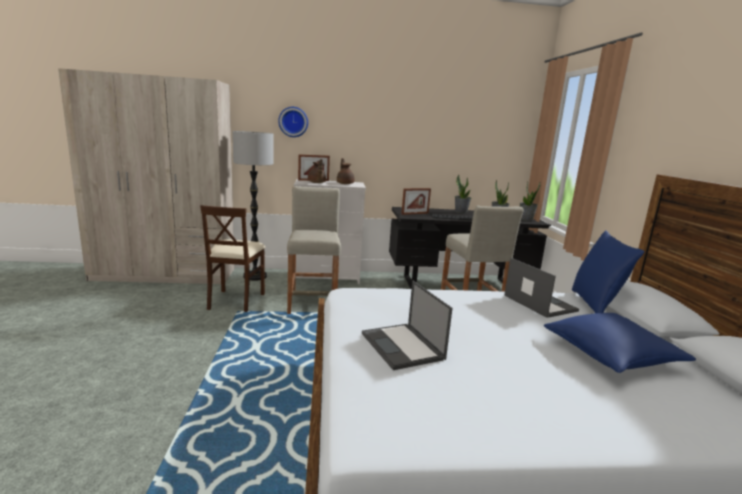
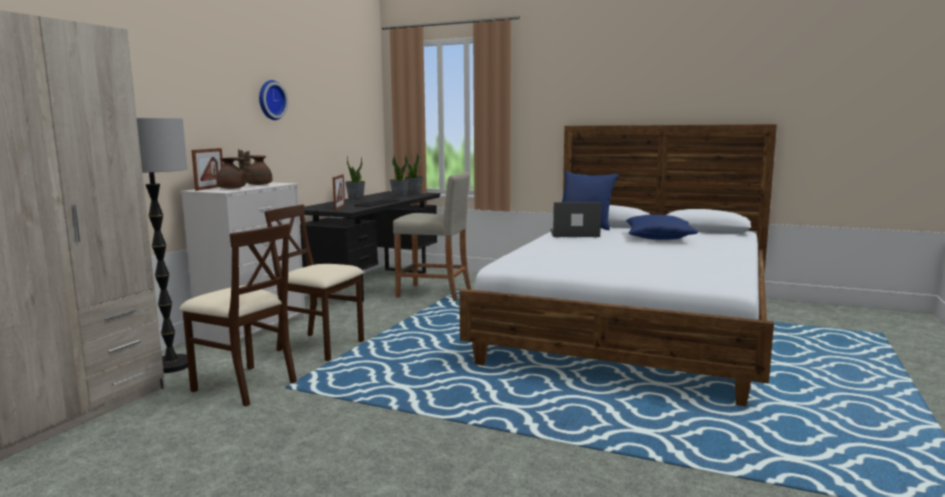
camera: 60 degrees left, 5 degrees down
wall clock [278,107,308,137] -> wall clock moved to [259,80,288,120]
beige stool [287,186,341,314] -> beige chair [264,205,364,361]
laptop [362,281,452,370] -> none

